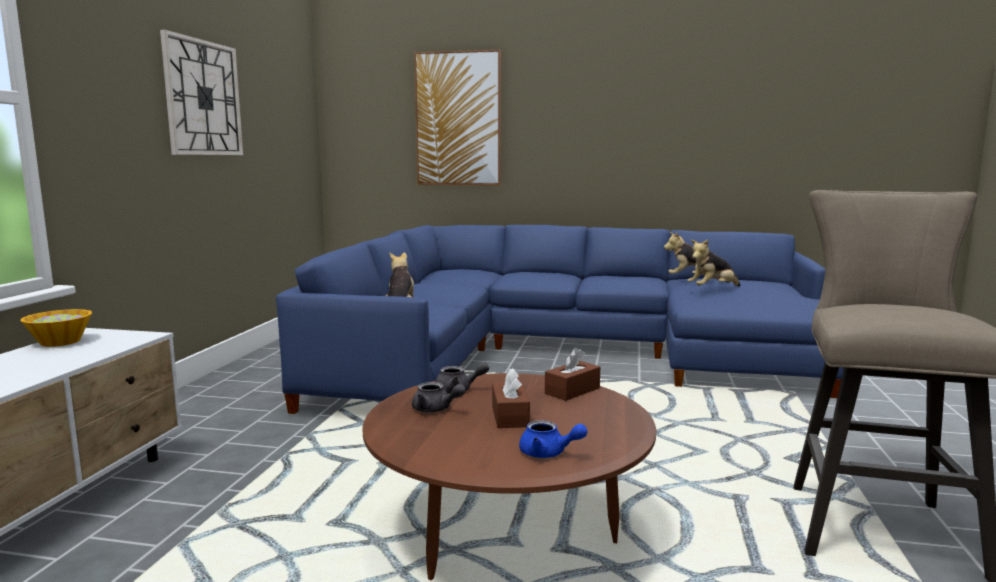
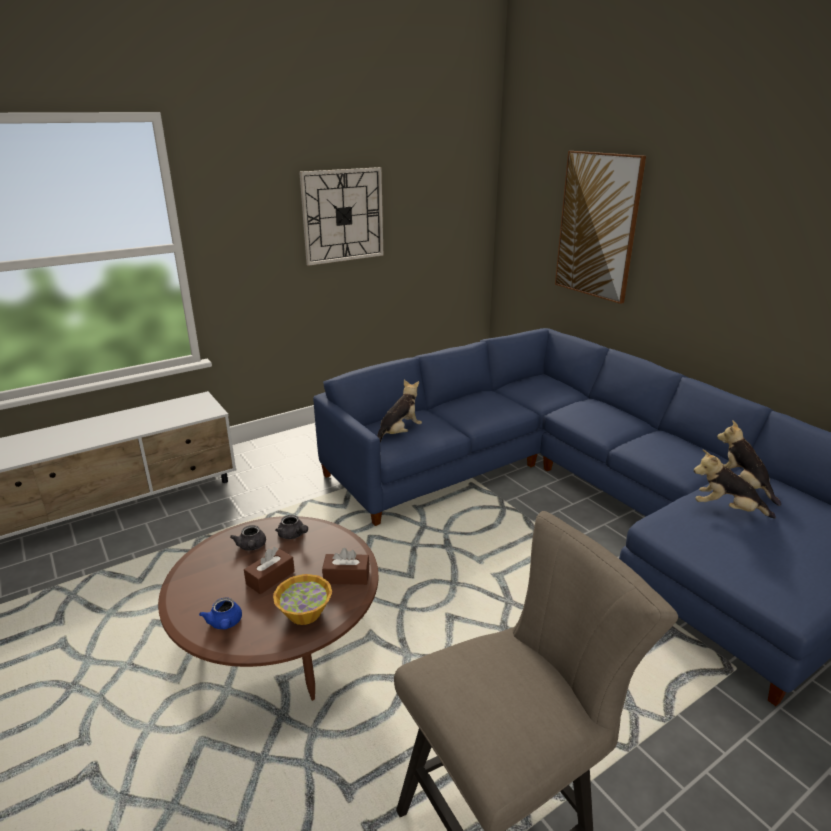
camera: 45 degrees right, 15 degrees up
bowl [21,309,92,347] -> bowl moved to [273,574,332,625]

